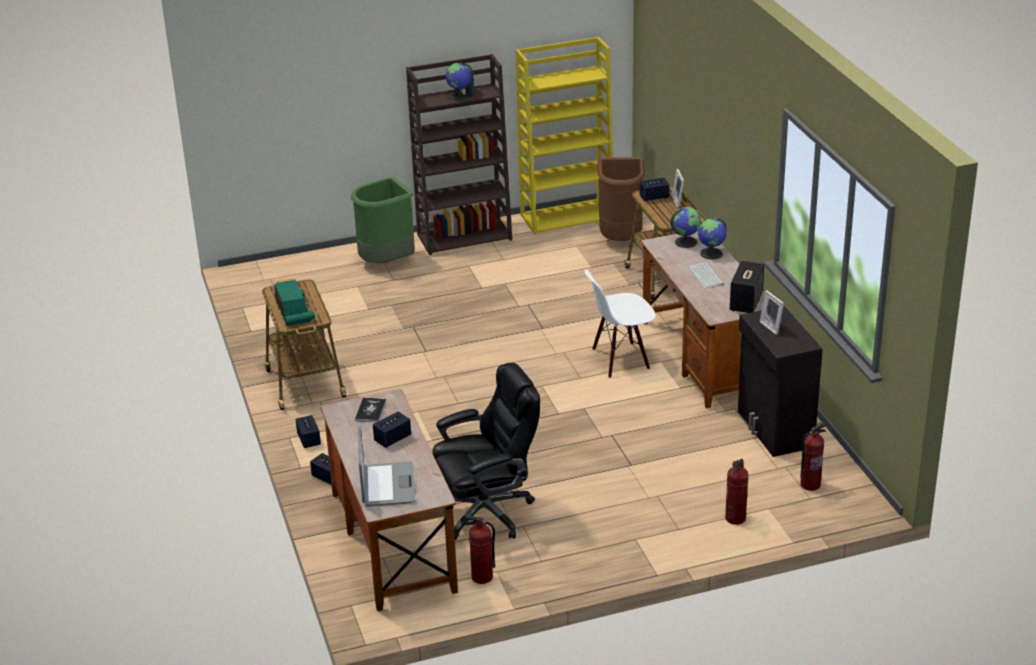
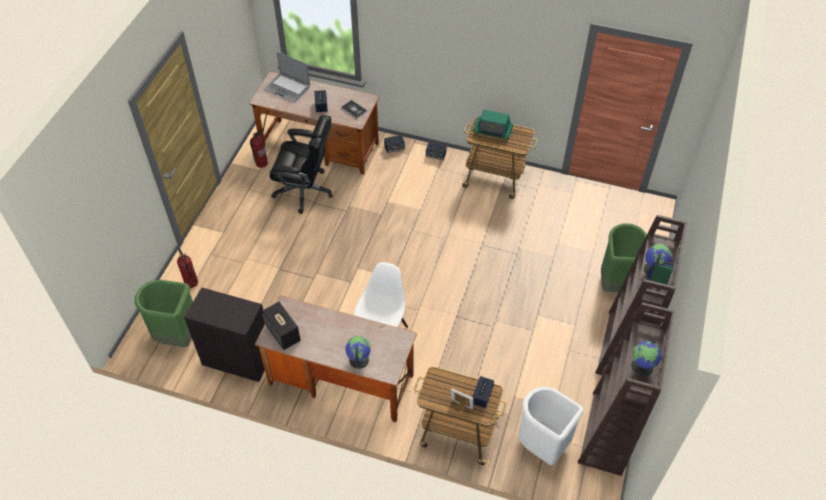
camera: 125 degrees right, 20 degrees up
black office chair [433,362,540,540] -> black office chair turned 90 degrees counterclockwise [270,115,333,214]
yellow bookcase [516,37,613,235] -> brown bookcase [578,302,675,476]
brown trash can [598,157,645,241] -> white trash can [519,387,583,465]
globe [670,207,701,248] -> globe moved to [631,340,661,376]
keyboard [688,262,724,289] -> none
picture frame [759,290,784,335] -> none
fire extinguisher [800,423,826,491] -> green trash can [135,280,193,348]

